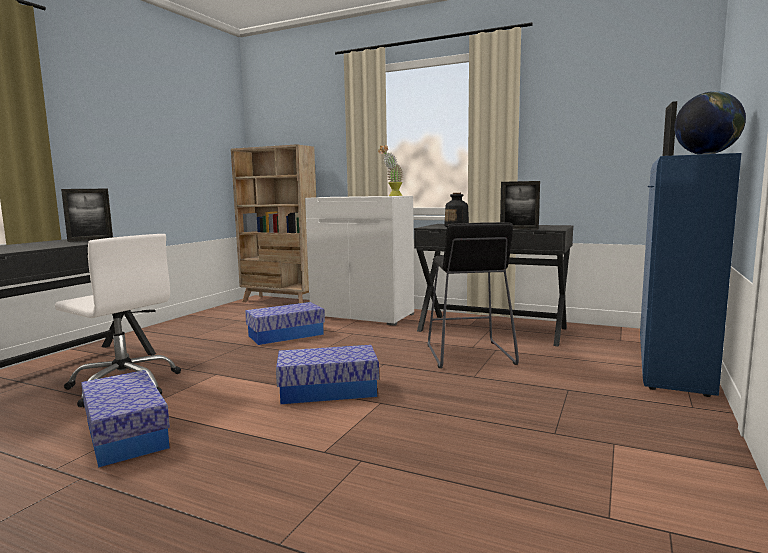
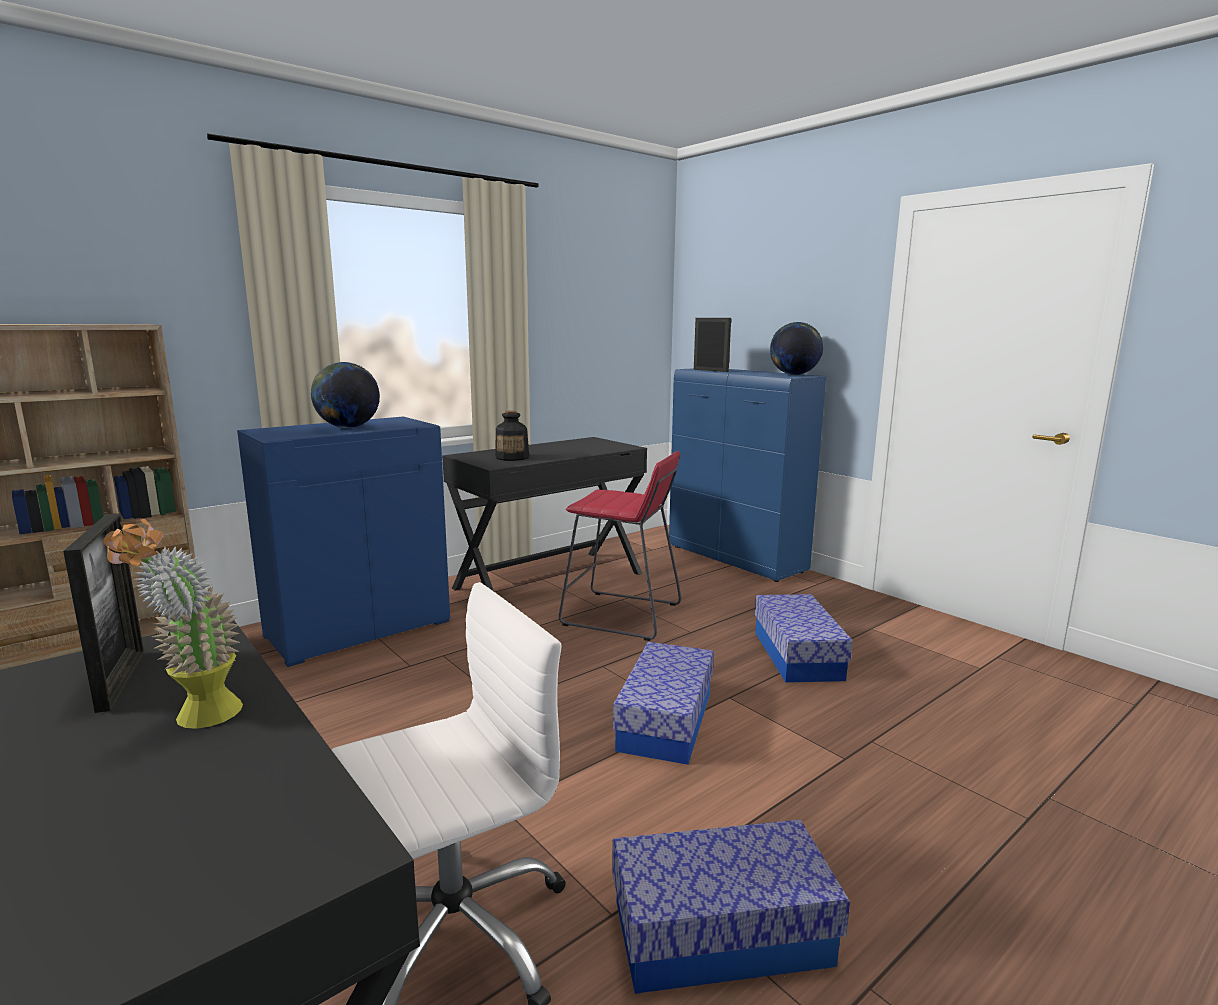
camera: 65 degrees left, 5 degrees up
storage box [245,302,325,345] -> storage box moved to [755,594,853,683]
white cabinet [305,196,414,326] -> blue cabinet [237,417,450,667]
potted plant [378,145,403,196] -> potted plant moved to [103,519,243,729]
black stool [427,222,519,368] -> red stool [559,451,681,641]
picture frame [500,181,540,230] -> none
none -> globe [311,362,380,428]

